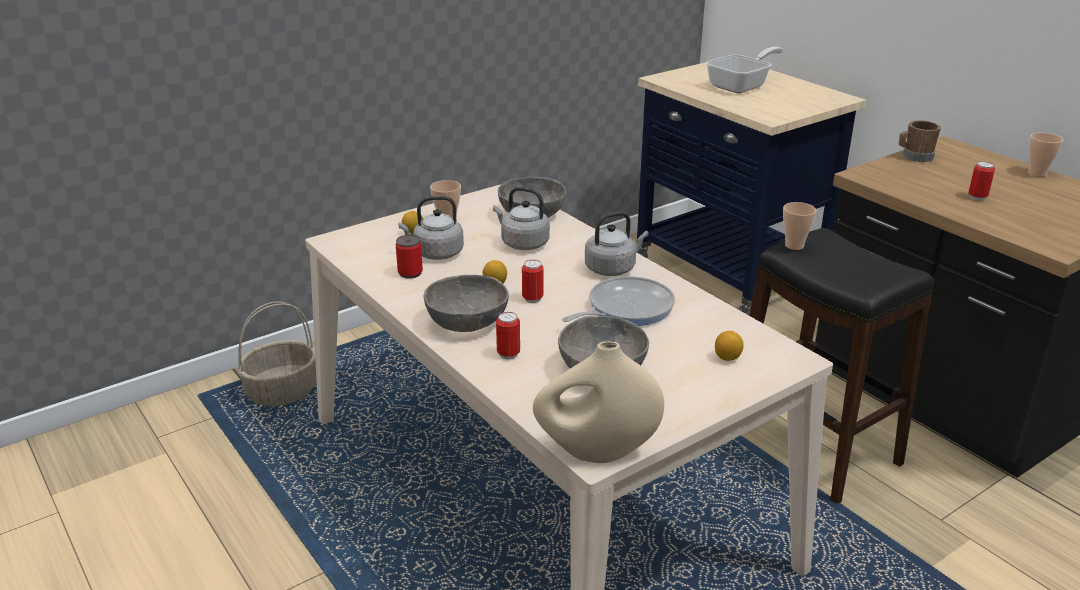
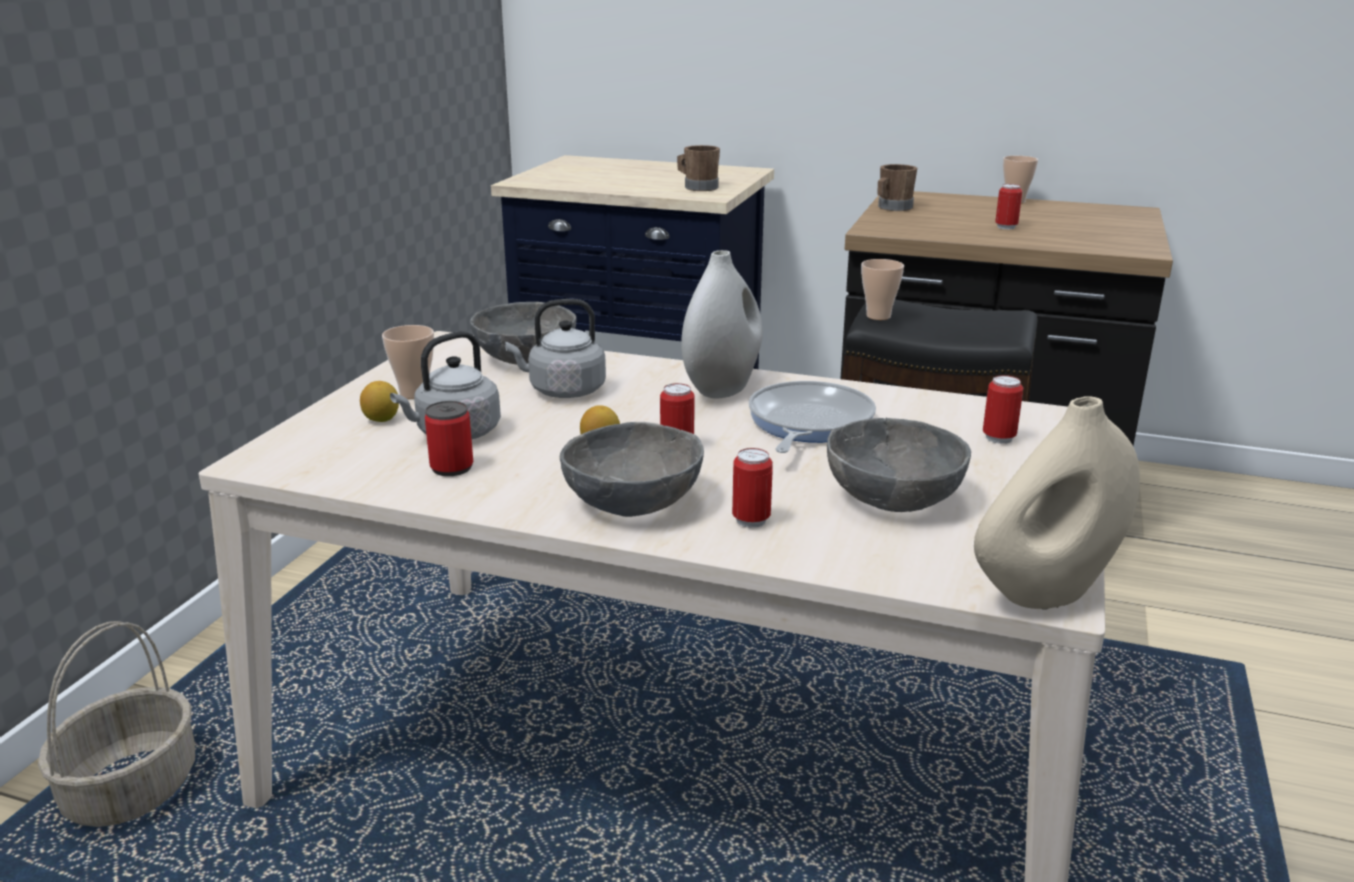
camera: 35 degrees left, 5 degrees down
grey kettle [585,211,649,276] -> white vase [681,250,762,398]
frying pan [706,47,783,94] -> none
lemon [715,331,744,361] -> can [983,375,1023,444]
none -> brown mug [677,145,720,191]

